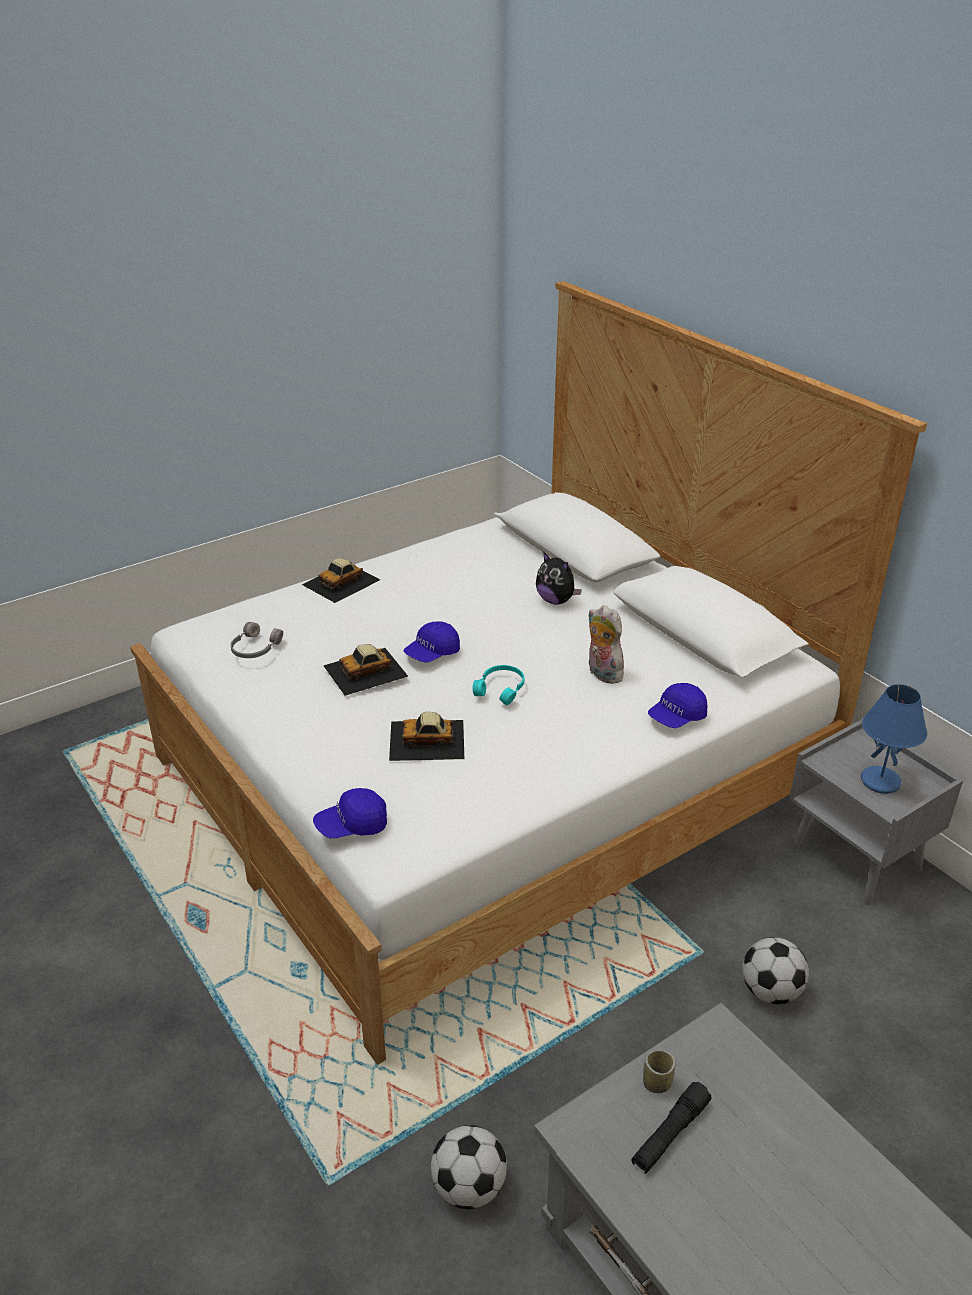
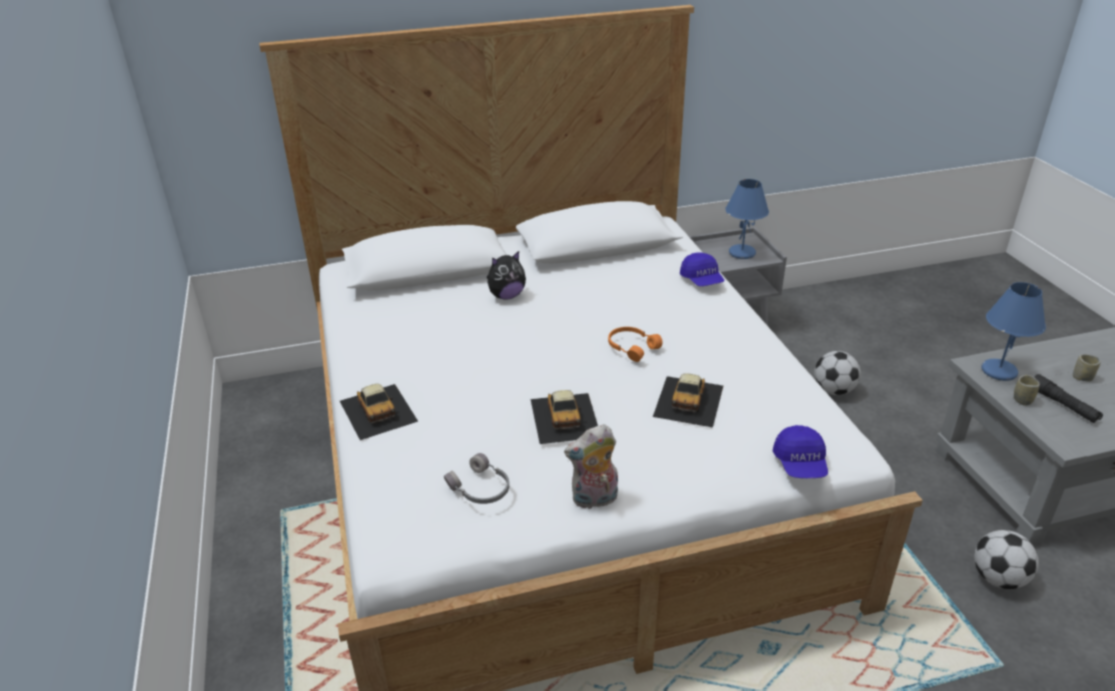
camera: 70 degrees left, 0 degrees up
blue cap [404,621,460,663] -> none
turquoise headphones [473,665,524,705] -> orange headphones [608,327,662,362]
plush toy [588,605,624,684] -> plush toy moved to [564,424,618,509]
none -> blue table lamp [981,282,1046,381]
none -> cup [1073,354,1101,382]

